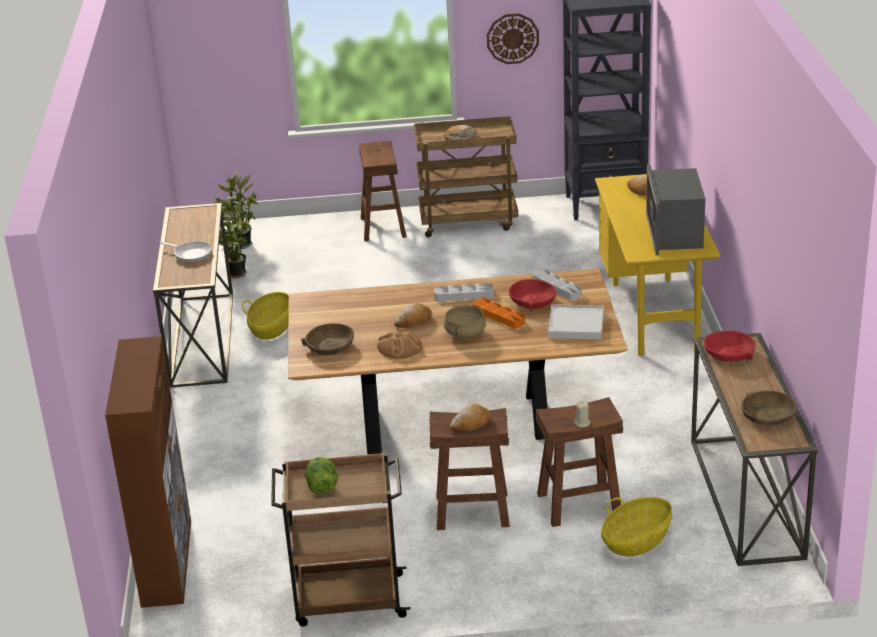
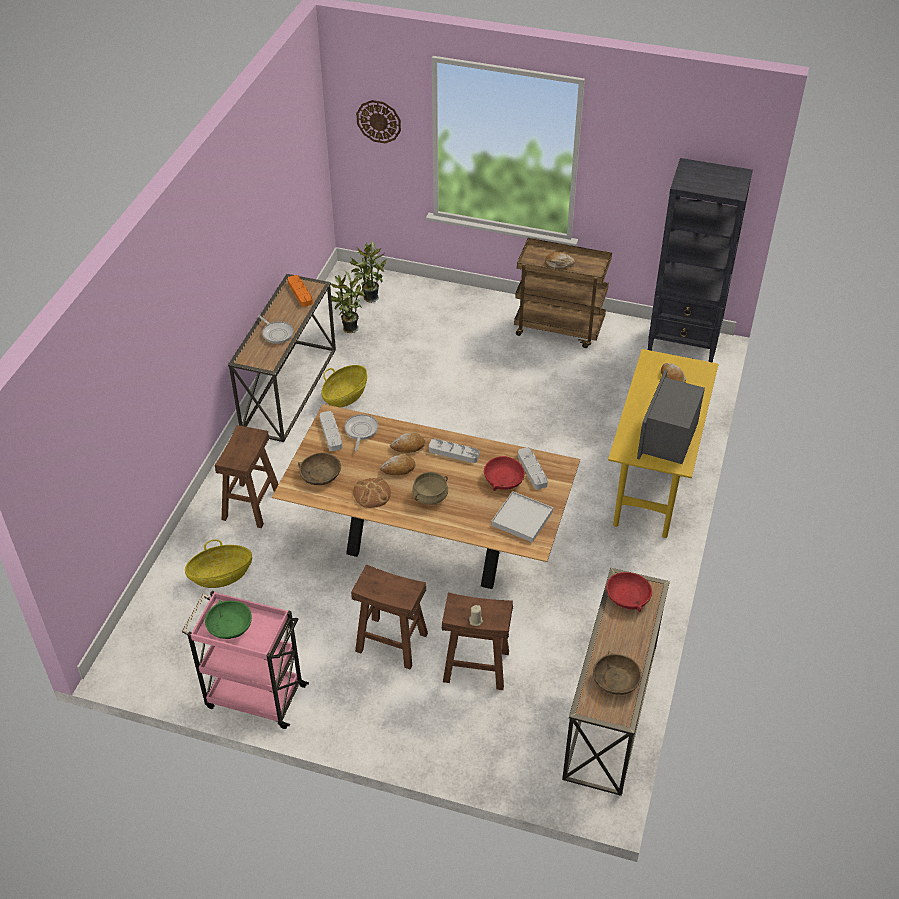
camera: 20 degrees right, 15 degrees up
brown cabinet [105,336,191,608] -> none
brown cart [271,453,410,627] -> pink cart [182,591,309,729]
lettuce [305,456,338,494] -> green bowl [205,600,252,639]
brown stool [359,141,407,241] -> brown stool moved to [215,425,279,528]
bread [450,404,491,432] -> bread moved to [390,432,425,453]
orange tray [473,298,525,329] -> orange tray moved to [287,275,313,307]
wall clock [487,13,539,64] -> wall clock moved to [356,100,401,143]
basket [601,497,672,556] -> basket moved to [185,539,252,588]
none -> grey tray [319,411,343,451]
none -> frying pan [344,414,378,451]

